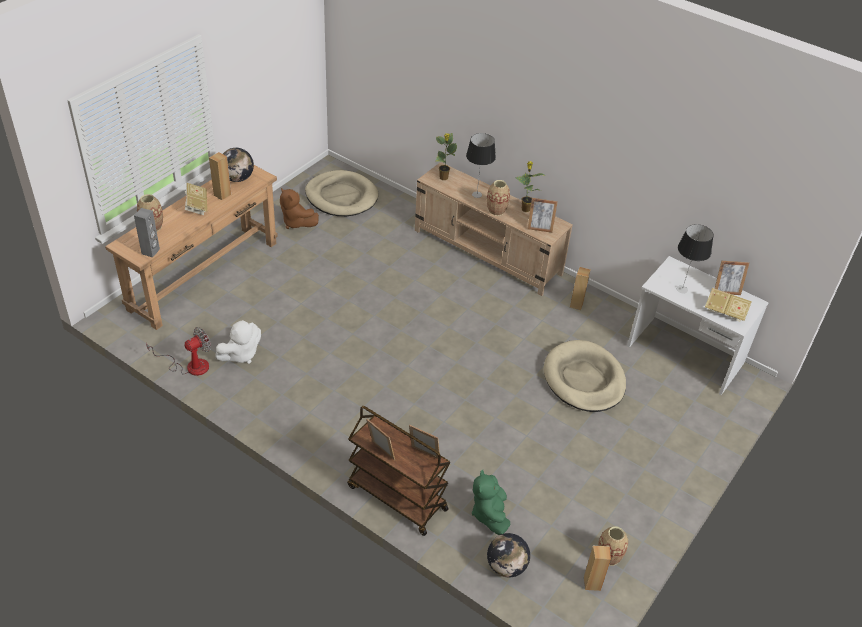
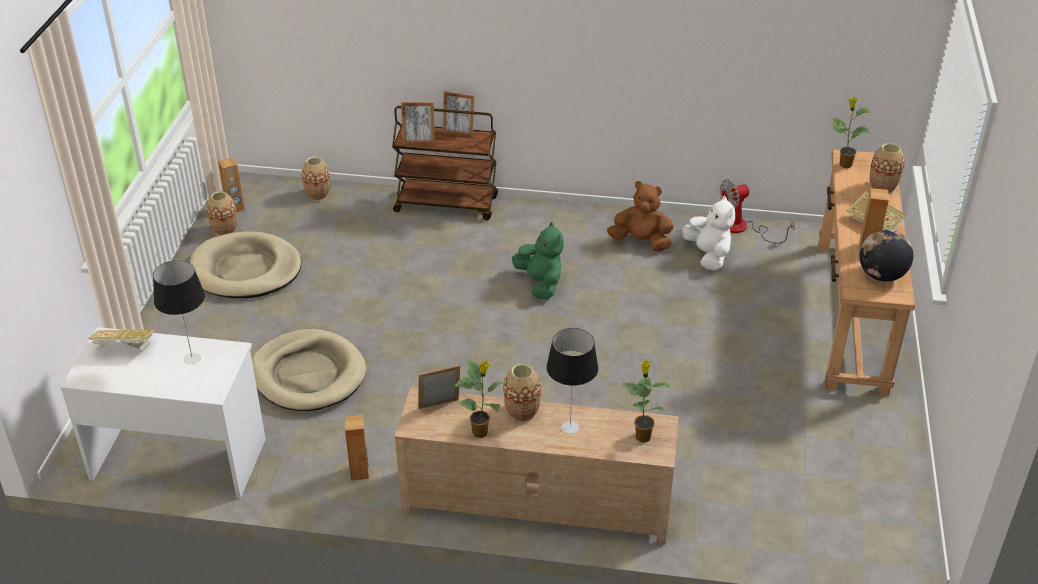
camera: 155 degrees right, 5 degrees down
grey speaker [134,208,160,257] -> potted plant [830,97,871,168]
fan [146,327,211,376] -> fan turned 45 degrees clockwise [720,179,795,244]
white plush toy [215,320,261,364] -> white plush toy turned 135 degrees clockwise [682,196,735,271]
brown plush toy [280,188,319,229] -> brown plush toy moved to [607,181,674,252]
beige dog bed [305,170,379,216] -> beige dog bed moved to [189,232,302,298]
green plush toy [472,469,510,535] -> green plush toy moved to [512,222,564,300]
globe [487,533,530,578] -> vase [302,157,330,201]
picture frame [715,261,749,295] -> none

